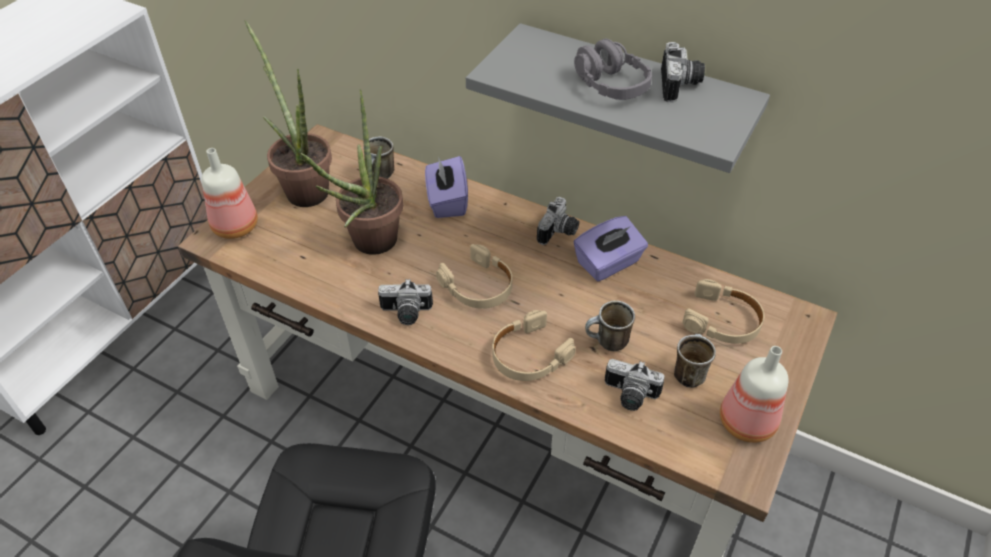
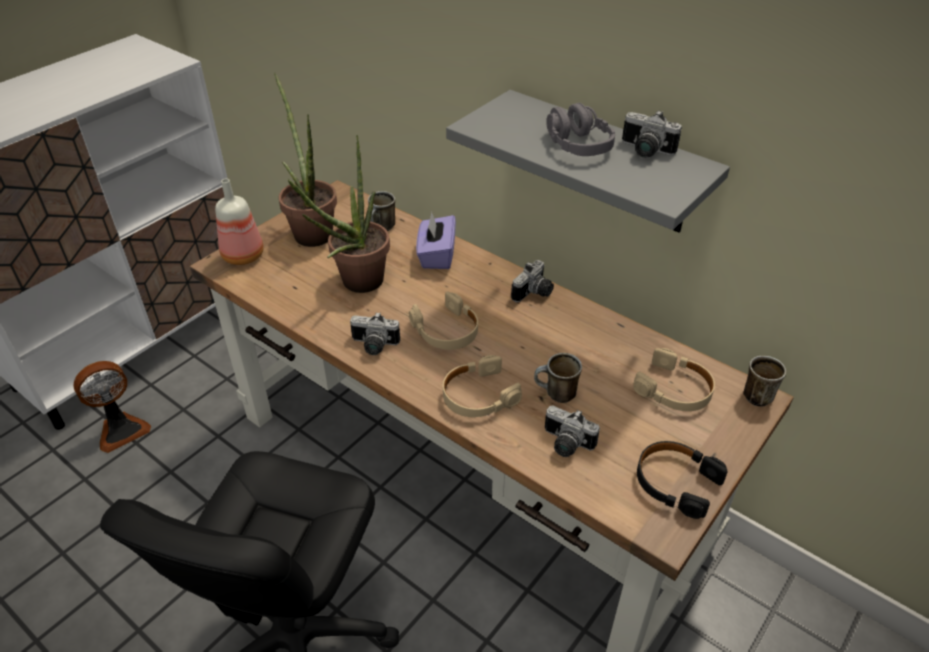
camera: 10 degrees right, 5 degrees down
purple tissue box [574,216,648,281] -> none
camera [661,42,705,102] -> camera turned 105 degrees clockwise [622,110,682,158]
mug [674,334,716,388] -> mug moved to [743,356,786,407]
bottle [720,346,789,443] -> black headphones [637,441,728,519]
none -> fan [73,361,151,453]

